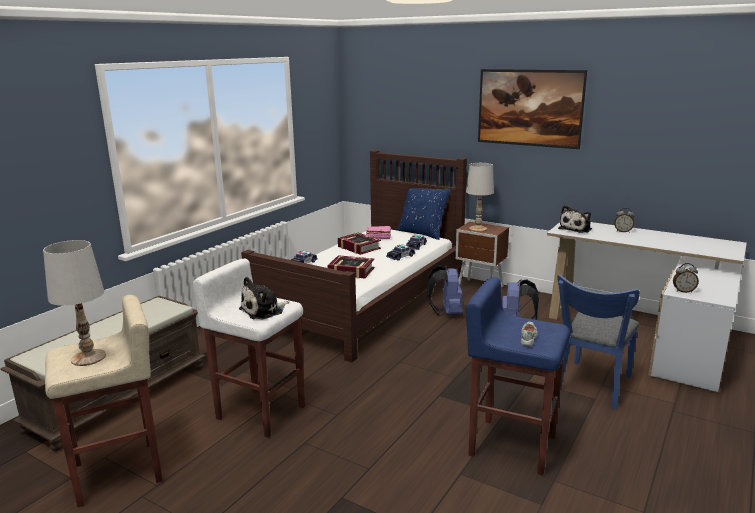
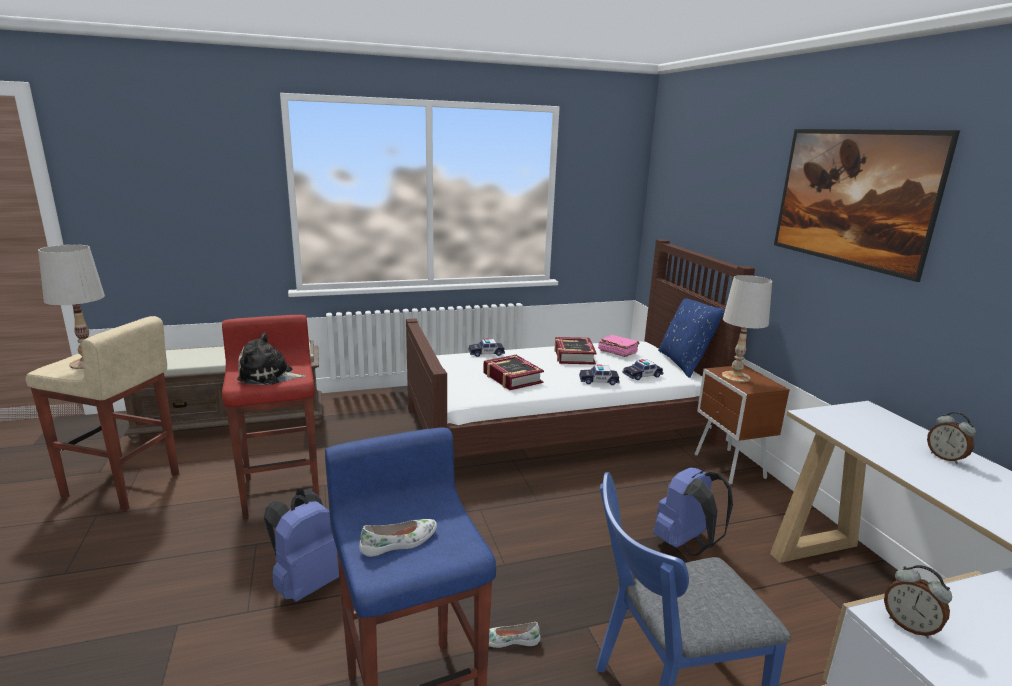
camera: 40 degrees right, 0 degrees up
white stool [193,259,305,438] -> red stool [222,315,319,520]
blue backpack [428,265,463,316] -> blue backpack moved to [264,489,339,602]
plush toy [558,205,592,233] -> none
none -> white shoe [489,622,541,648]

